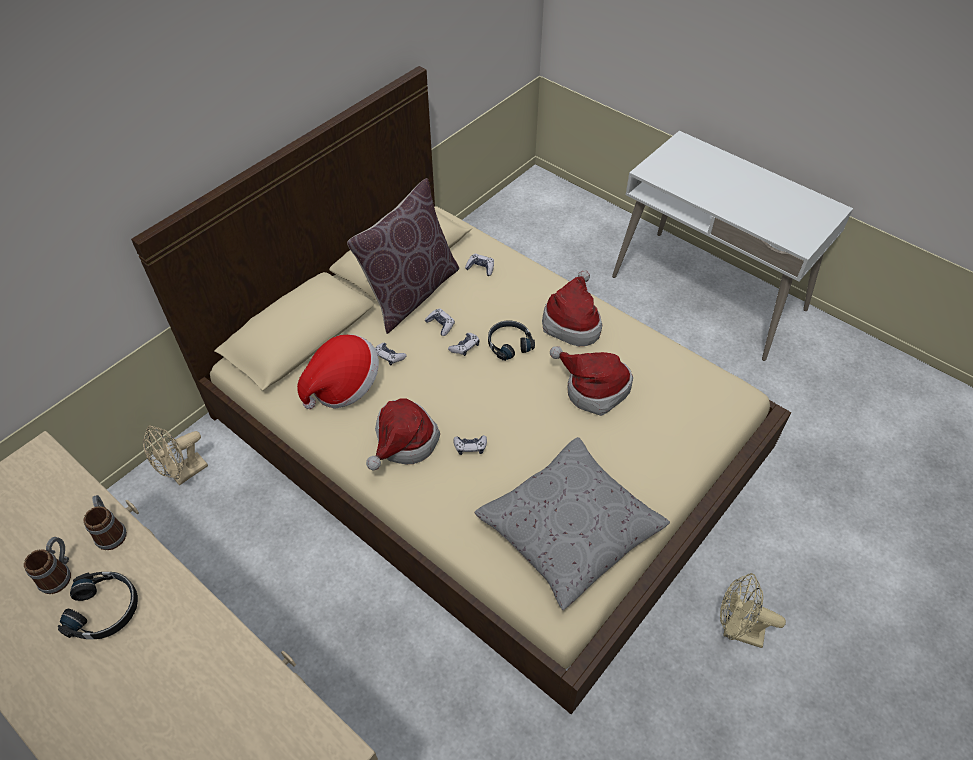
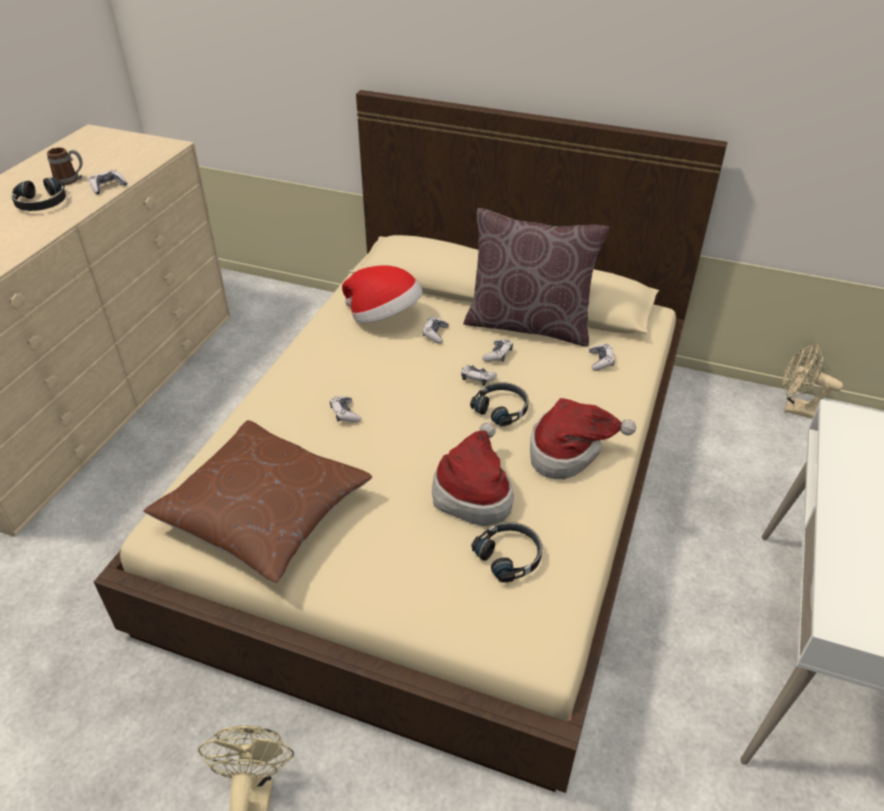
camera: 70 degrees right, 10 degrees down
mug [84,495,127,550] -> game controller [89,170,127,194]
beige fan [143,425,208,486] -> beige fan moved to [783,344,843,419]
hat [366,399,440,470] -> none
grey pillow [474,437,670,610] -> brown pillow [143,420,372,583]
none -> black headphones [472,522,542,583]

